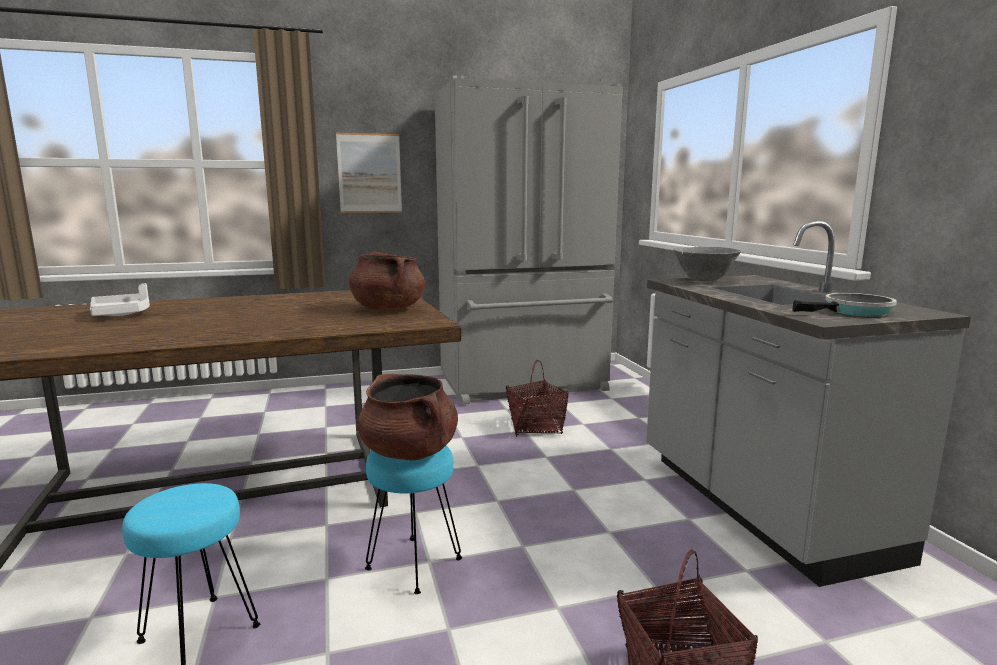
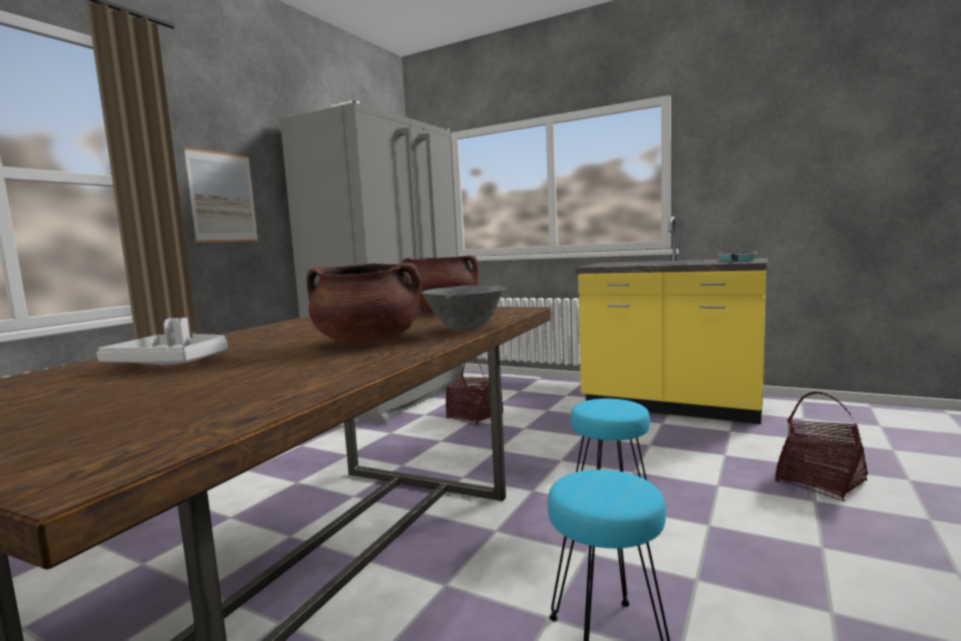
camera: 45 degrees left, 5 degrees down
brown cooking pot [358,374,458,461] -> brown cooking pot moved to [306,262,421,343]
grey counter [646,221,971,587] -> yellow counter [575,217,768,424]
grey bowl [673,247,741,281] -> grey bowl moved to [421,285,506,330]

